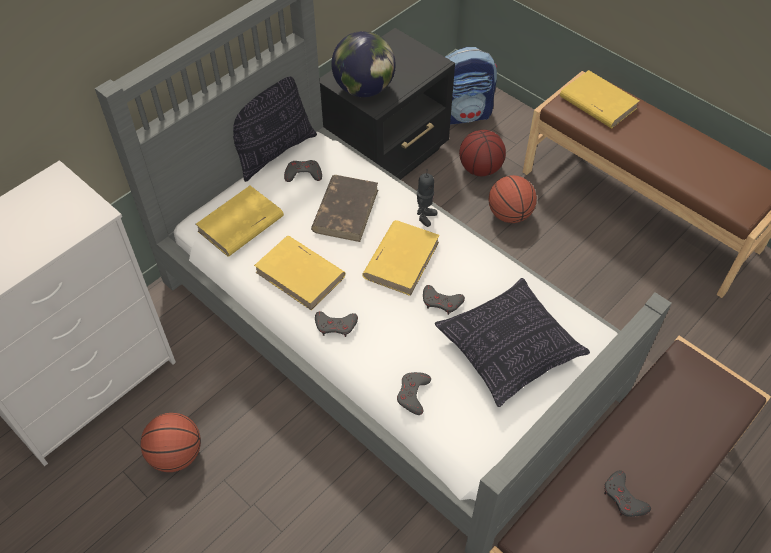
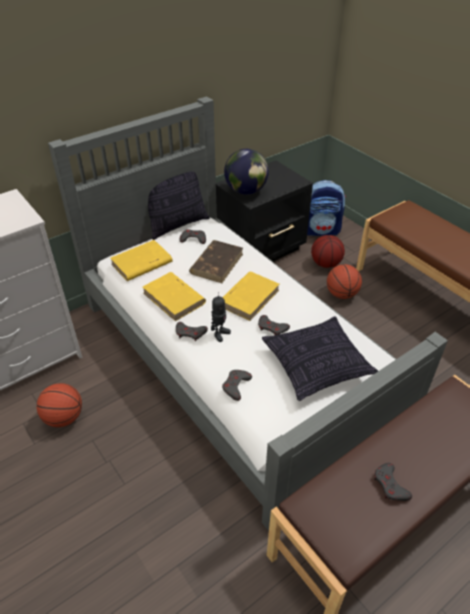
camera: 10 degrees right, 10 degrees down
toy robot [417,169,437,227] -> toy robot moved to [211,292,231,342]
yellow book [560,70,639,128] -> none

